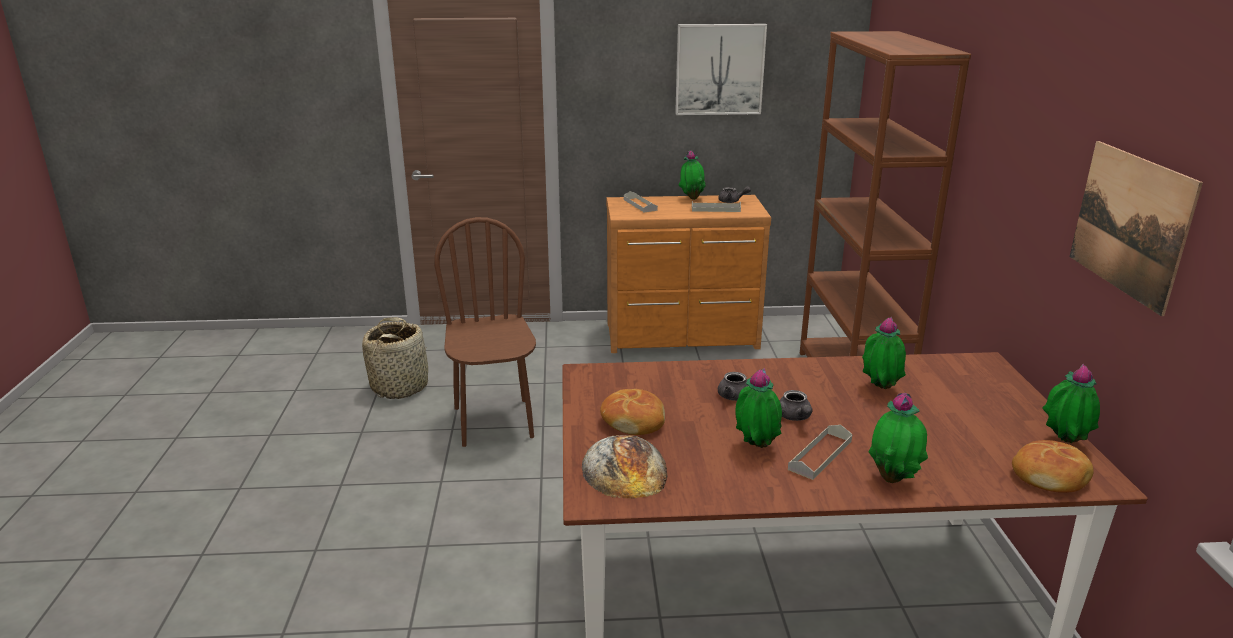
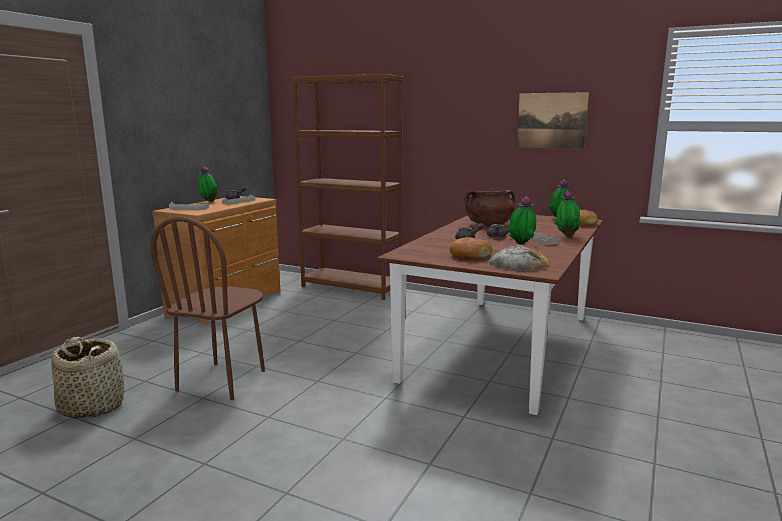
camera: 60 degrees left, 10 degrees down
brown chair [434,217,536,447] -> brown chair turned 90 degrees counterclockwise [151,216,265,400]
picture [675,24,767,115] -> none
potted plant [862,317,906,389] -> brown cooking pot [465,190,515,226]

